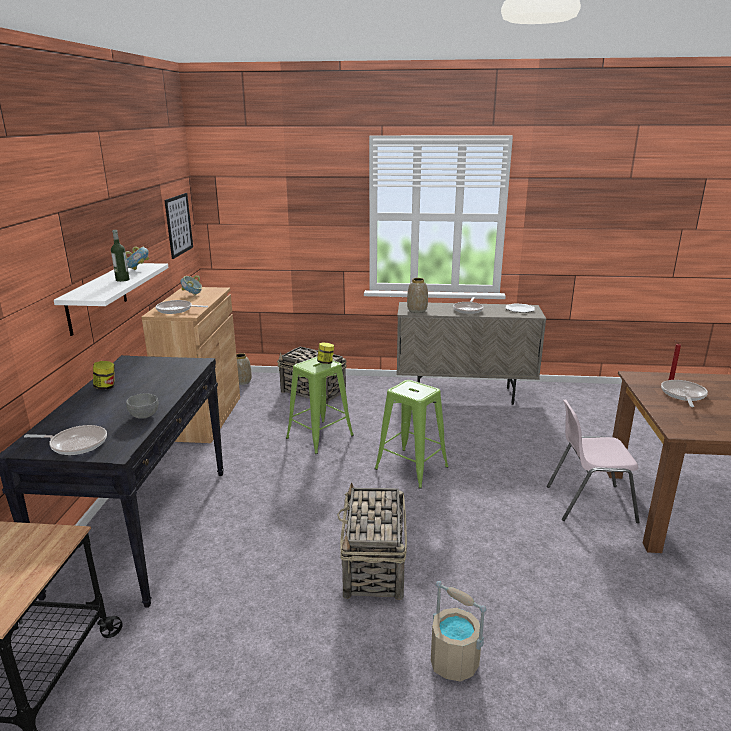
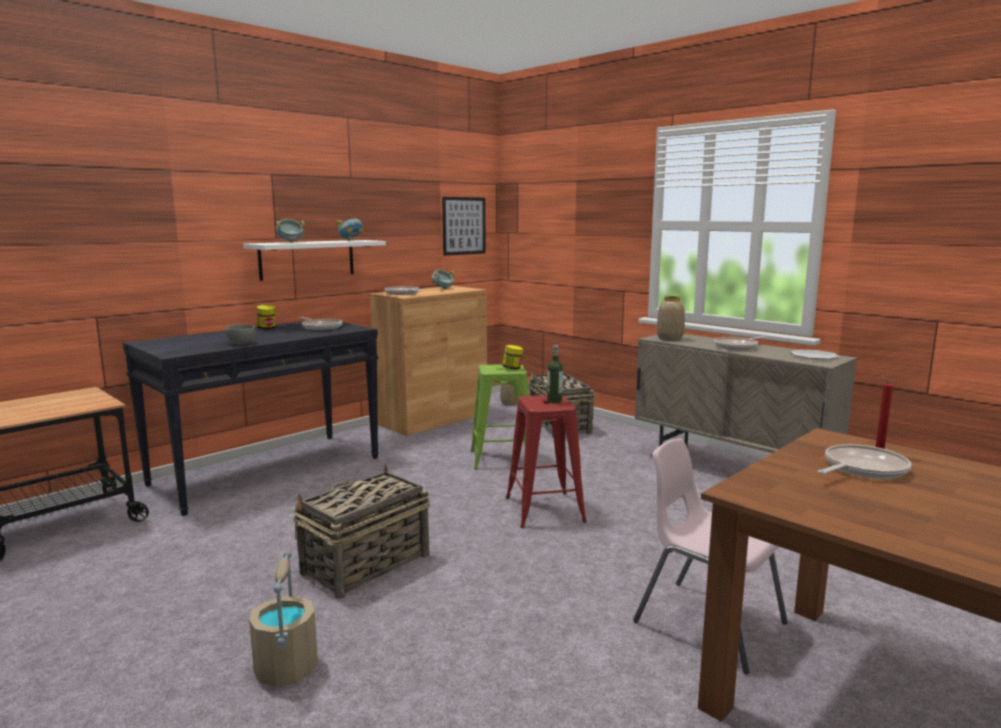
camera: 40 degrees right, 10 degrees down
frying pan [24,425,107,455] -> frying pan moved to [299,317,343,330]
bottle [111,230,129,282] -> bottle moved to [547,345,563,403]
green stool [375,380,449,489] -> red stool [506,395,587,528]
none -> bowl [276,219,305,243]

